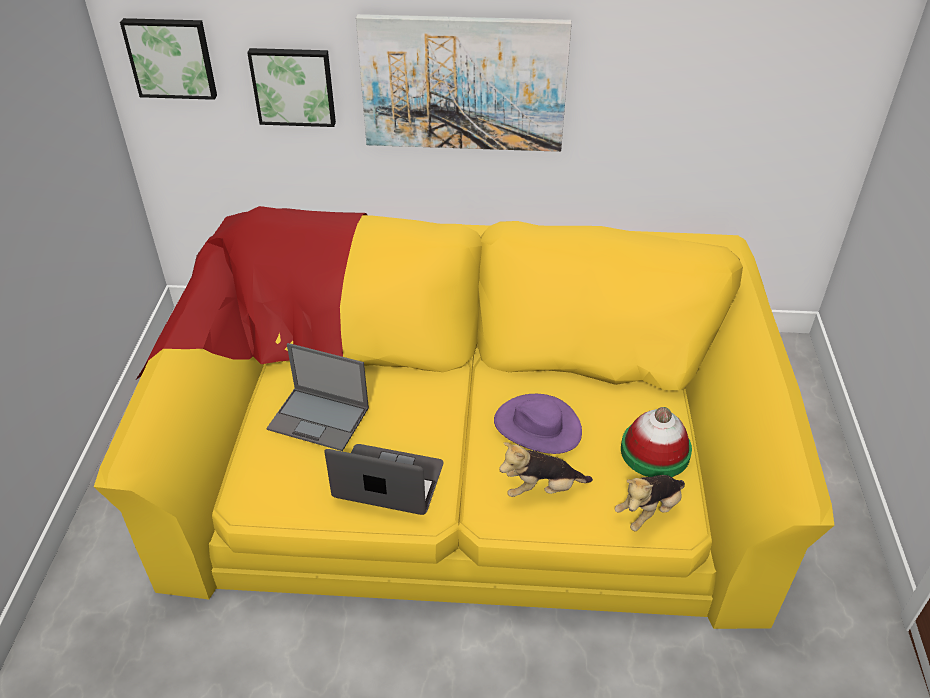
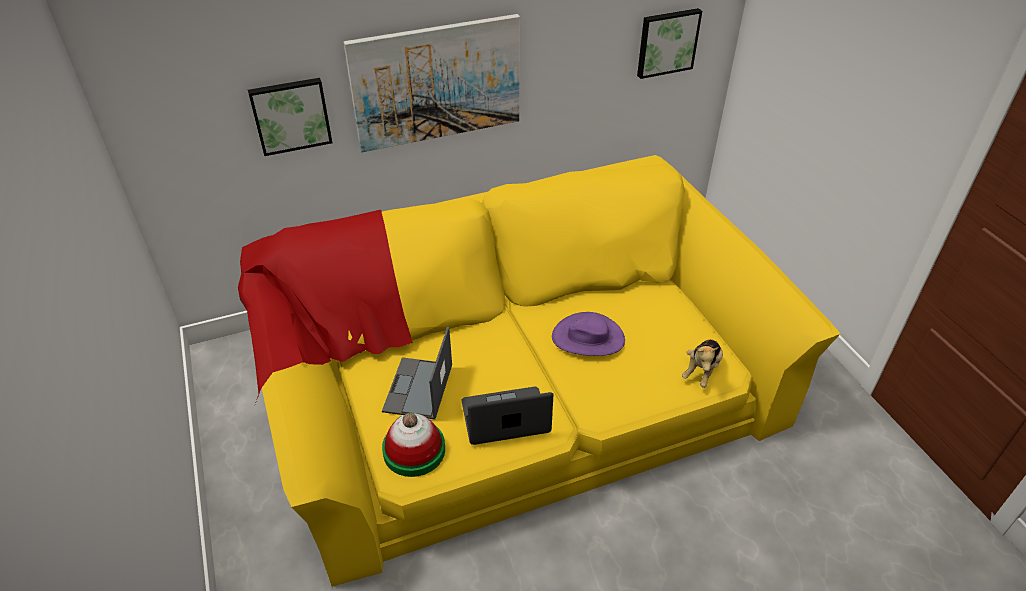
camera: 25 degrees left, 0 degrees up
picture [120,18,217,100] -> picture moved to [637,8,702,79]
laptop [267,343,369,451] -> laptop turned 105 degrees clockwise [382,327,452,420]
plush toy [499,442,593,497] -> none
hat [621,407,692,477] -> hat moved to [382,413,445,477]

